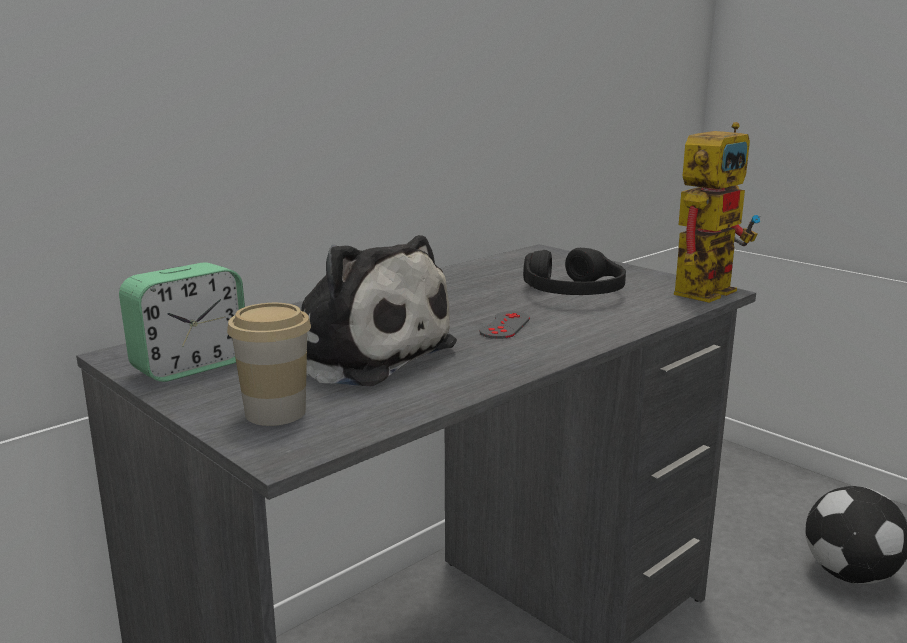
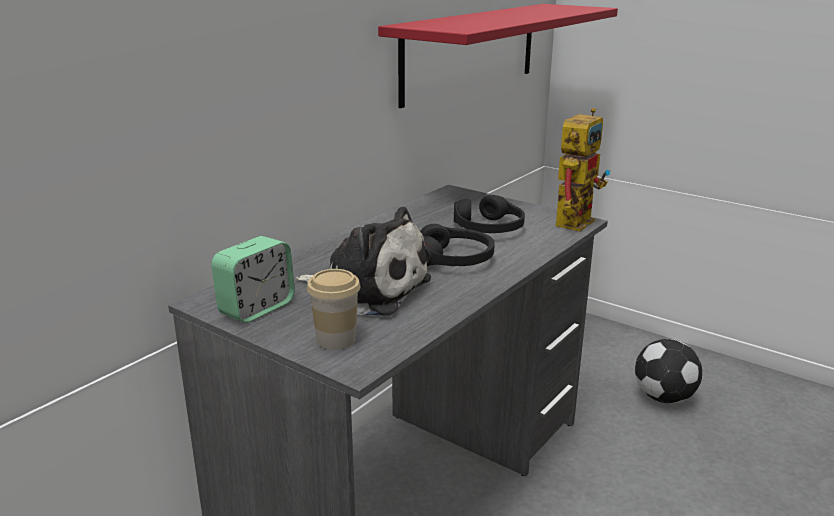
camera: 10 degrees left, 5 degrees up
grey game controller [480,311,530,339] -> black headphones [420,224,495,266]
none -> red shelf [378,4,618,108]

